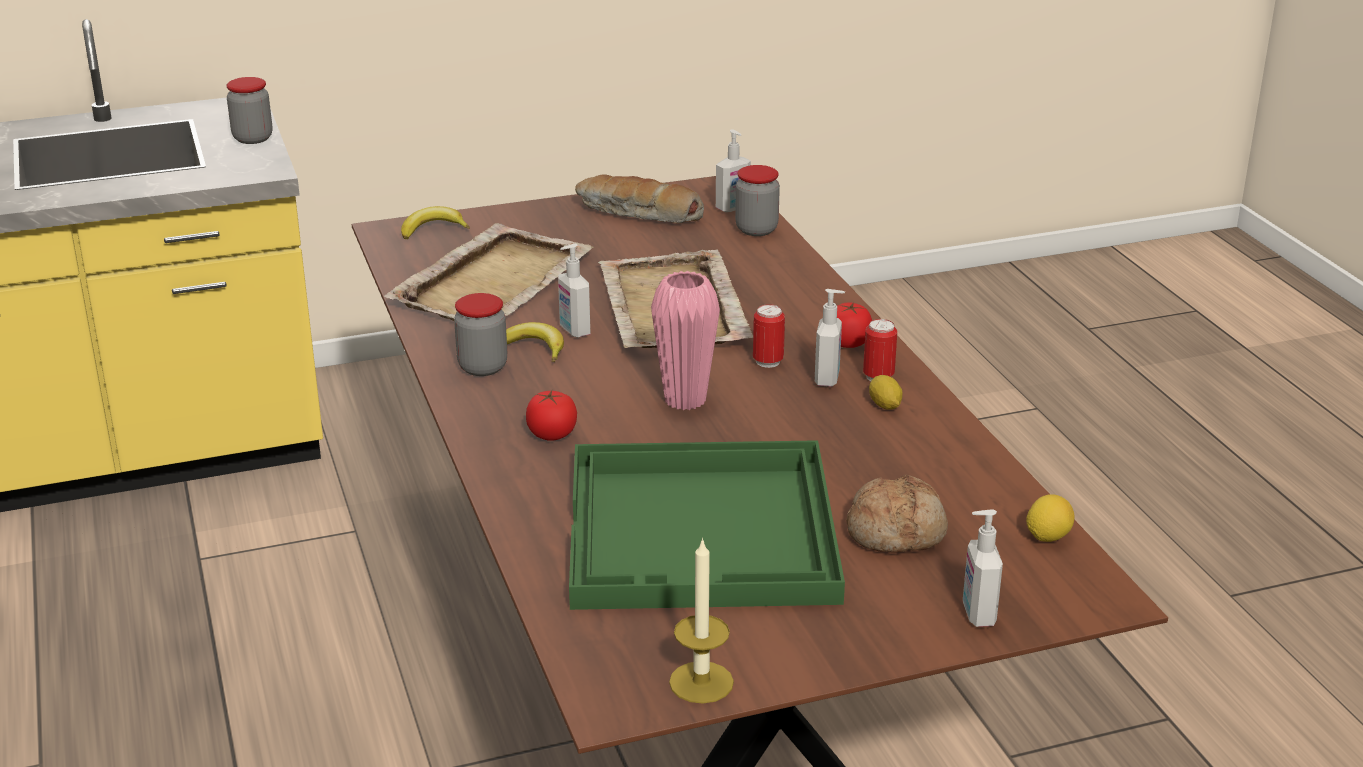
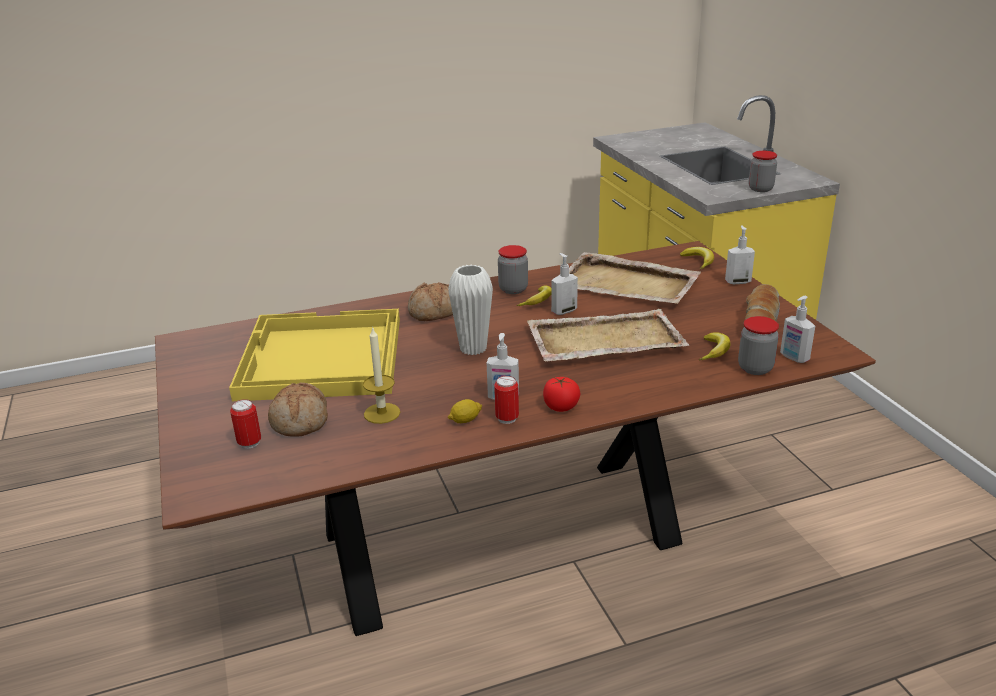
camera: 90 degrees right, 0 degrees up
tomato [526,390,577,441] -> bread [408,282,453,321]
green tray [569,440,845,610] -> yellow tray [229,309,400,401]
pink vase [651,271,720,410] -> white vase [448,265,493,355]
candle [669,538,734,704] -> candle moved to [363,326,400,424]
can [753,304,785,368] -> can moved to [230,399,261,449]
soap dispenser [963,509,1003,627] -> soap dispenser moved to [725,226,755,284]
lemon [1026,494,1074,542] -> none
none -> banana [699,332,730,360]

